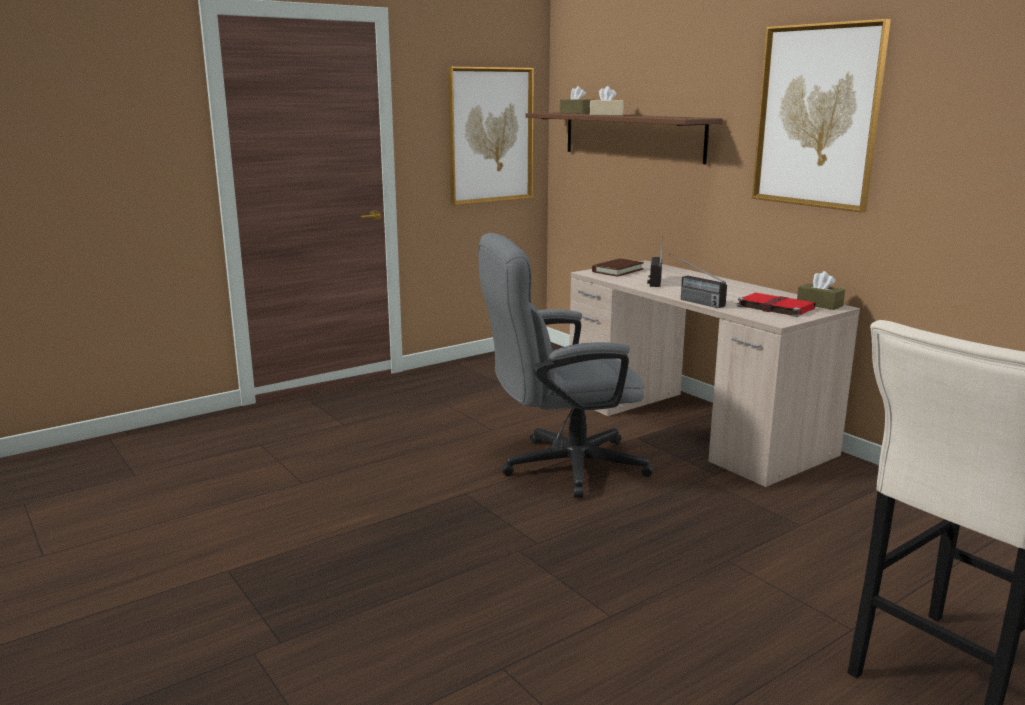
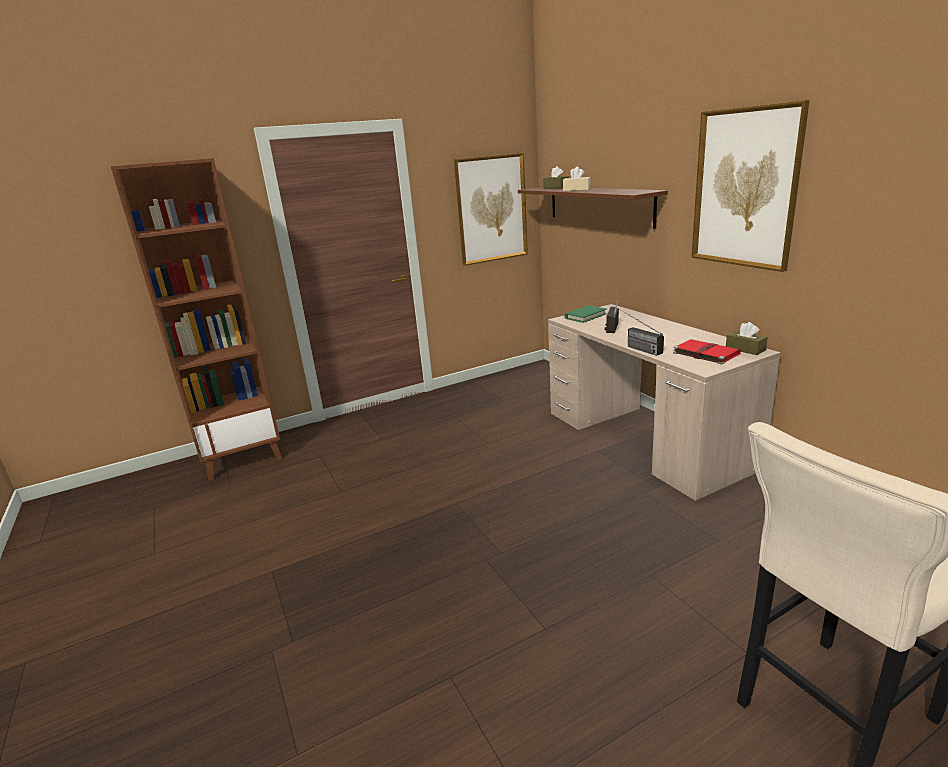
camera: 10 degrees right, 5 degrees up
grey office chair [478,233,654,498] -> none
brown book [592,259,644,277] -> green book [564,305,607,323]
none -> brown bookcase [110,158,283,481]

